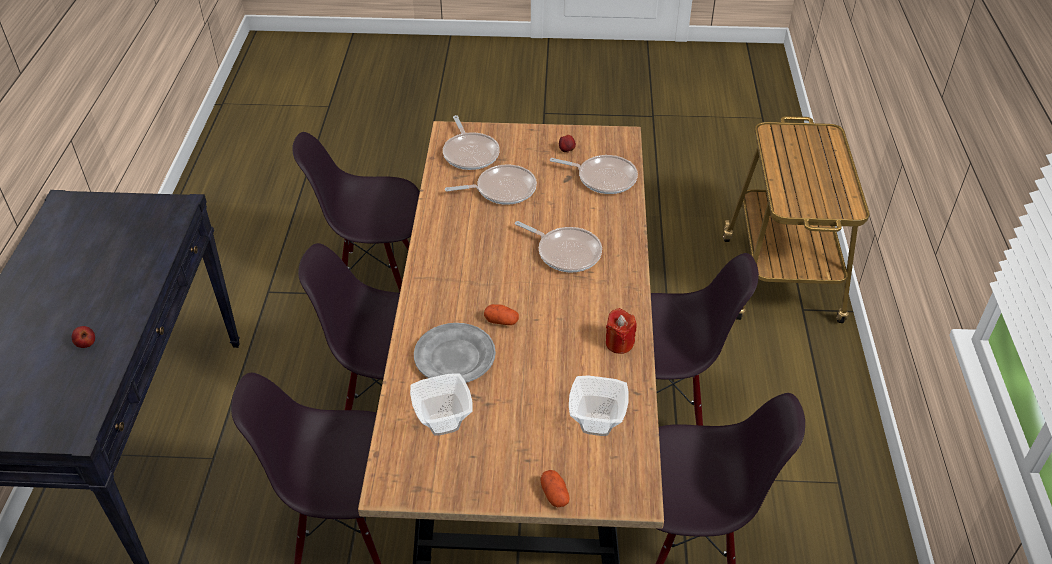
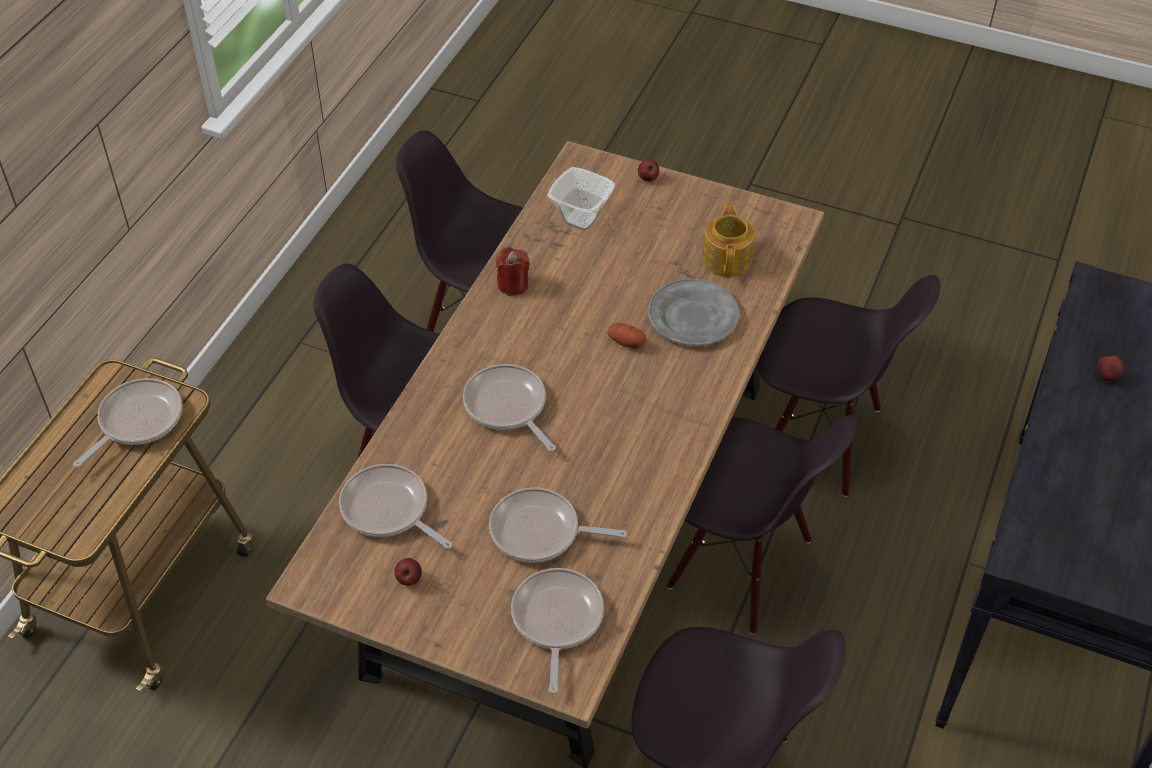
camera: 160 degrees left, 5 degrees up
bowl [410,373,473,436] -> teapot [702,202,755,277]
potato [540,470,570,508] -> apple [638,159,659,181]
none -> frying pan [73,378,183,467]

